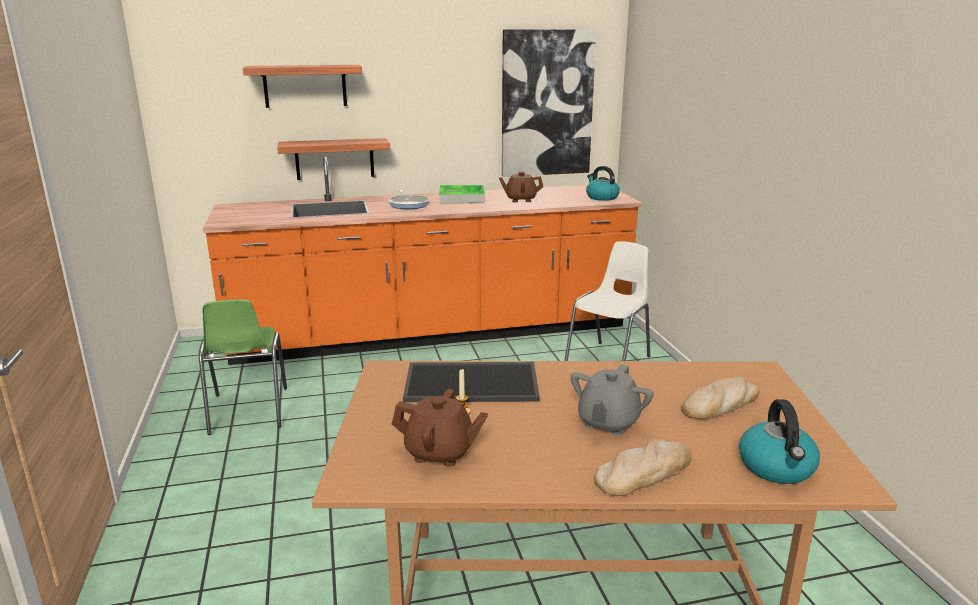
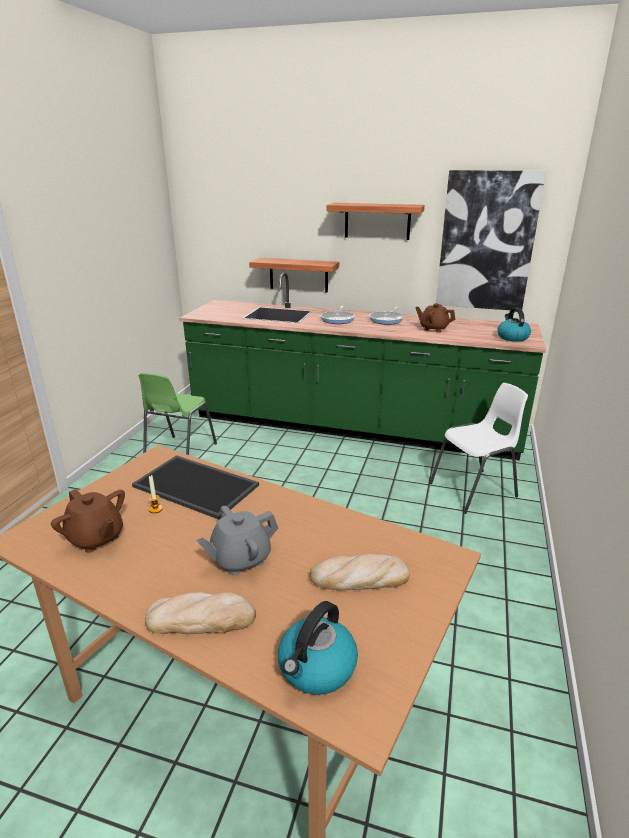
camera: 30 degrees right, 5 degrees up
orange counter [203,156,642,365] -> green counter [179,273,546,461]
shelf [243,65,362,108] -> shelf moved to [326,203,425,240]
tray [439,185,485,204] -> frying pan [369,307,404,325]

